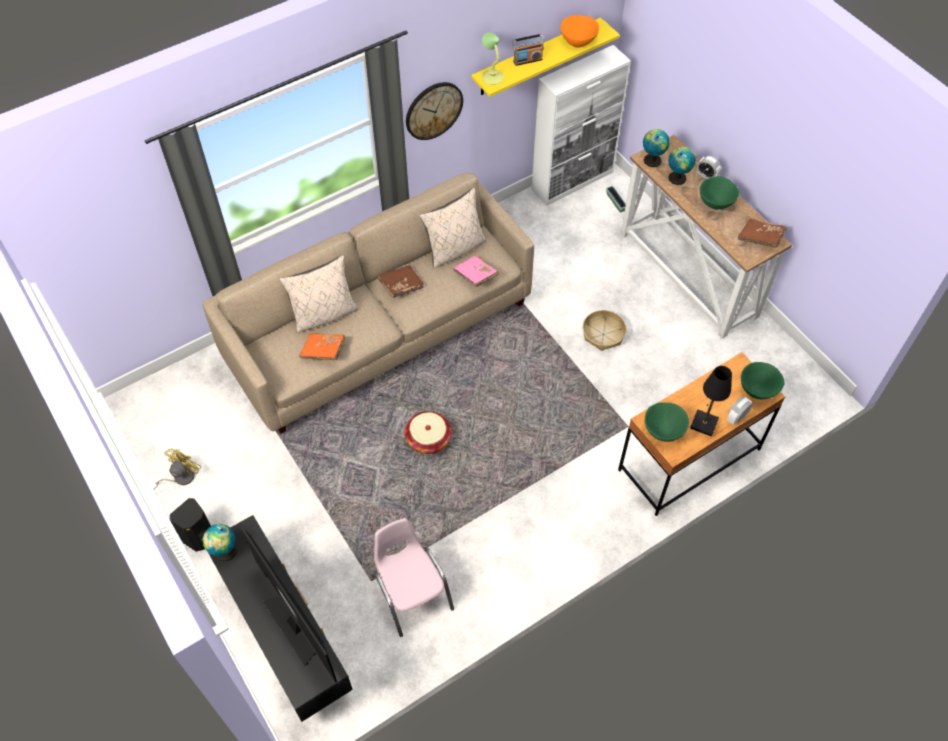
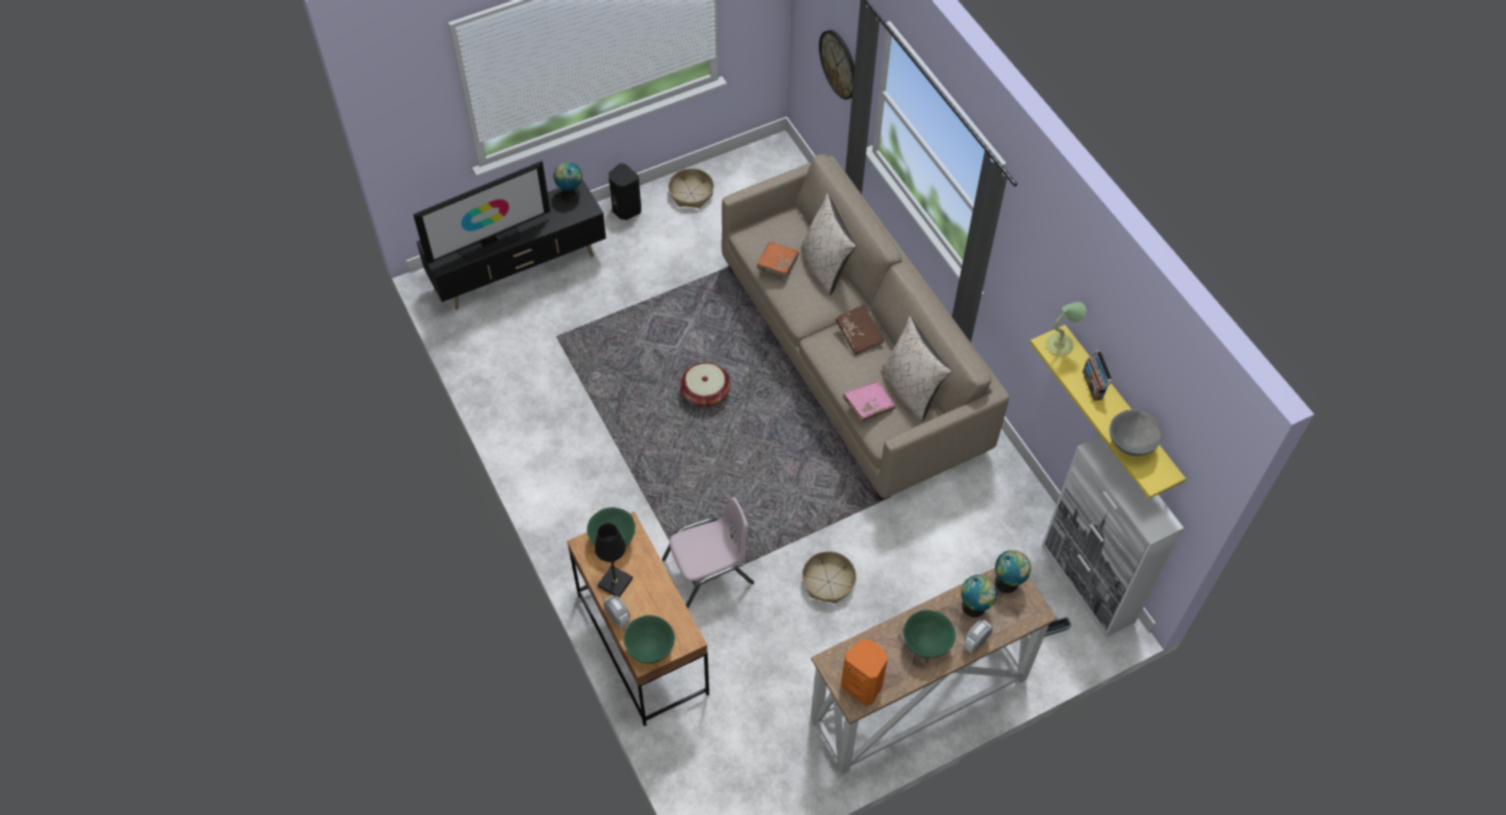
camera: 95 degrees right, 0 degrees up
yellow fan [154,448,201,490] -> basket [668,168,714,208]
pink chair [371,518,454,637] -> pink chair moved to [662,497,754,608]
wall clock [406,82,463,140] -> wall clock moved to [819,30,855,100]
orange bowl [560,15,599,47] -> grey bowl [1110,410,1162,456]
brown book [738,219,787,248] -> orange speaker [841,639,888,705]

